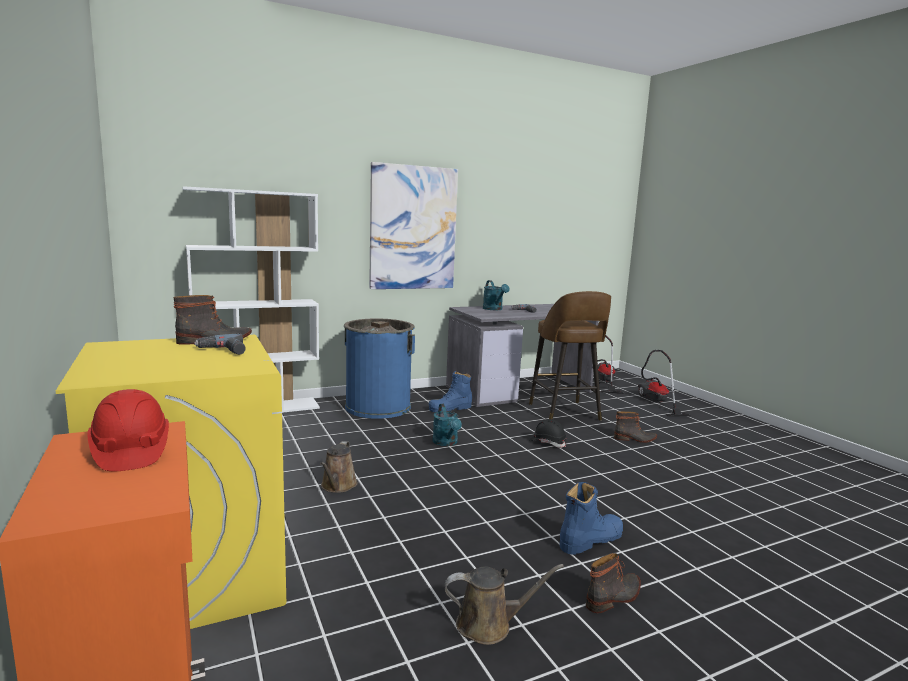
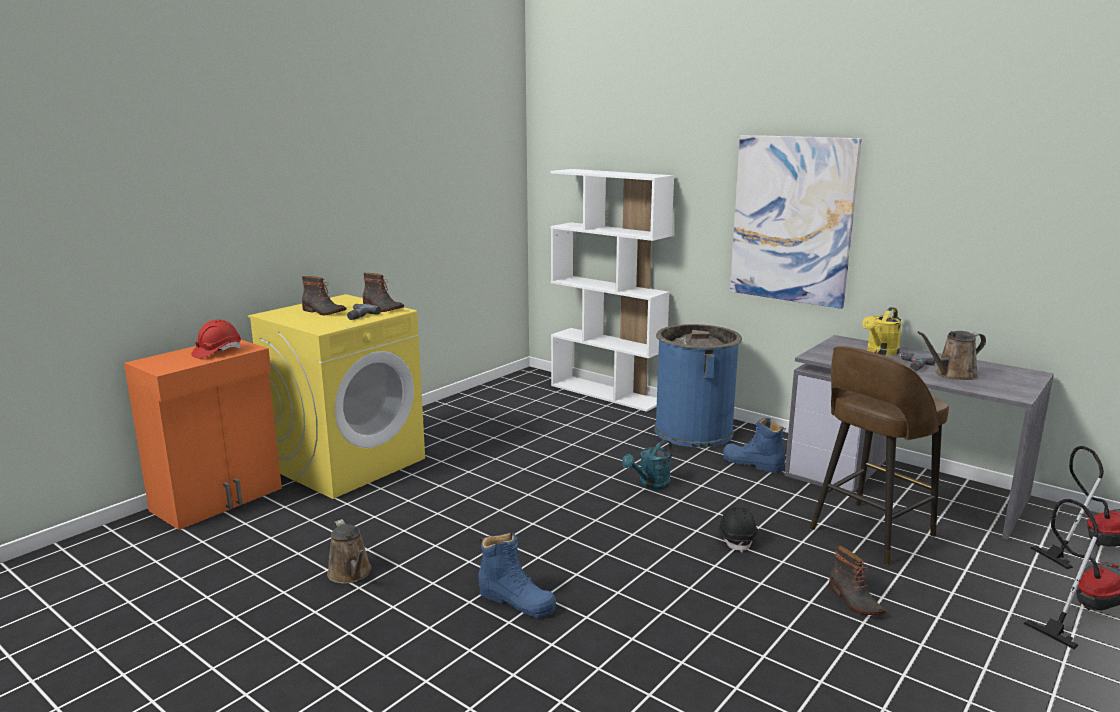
camera: 65 degrees right, 5 degrees up
brown watering can [320,441,358,493] -> brown watering can moved to [917,331,986,380]
turquoise watering can [483,280,510,310] -> yellow watering can [862,307,902,355]
boot [586,553,641,613] -> boot moved to [302,276,347,315]

